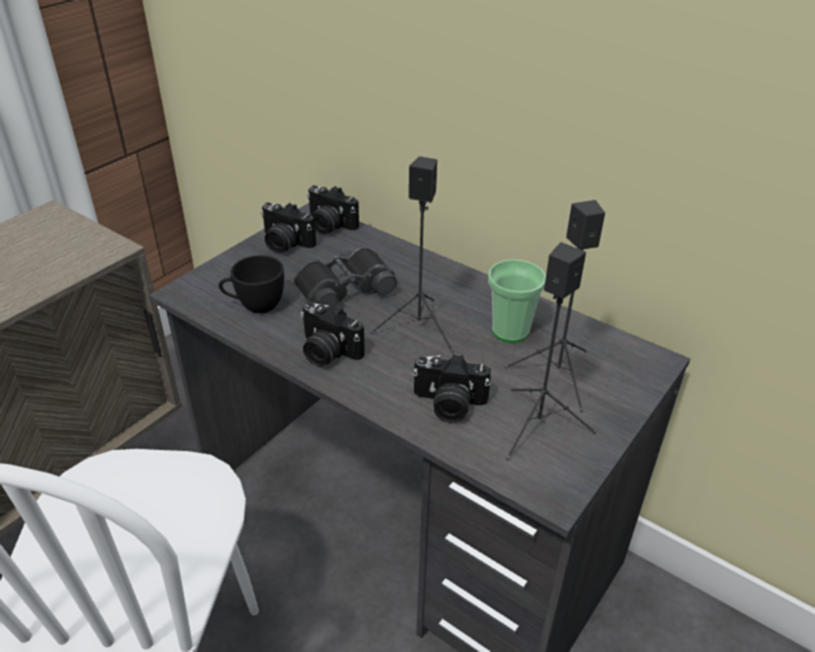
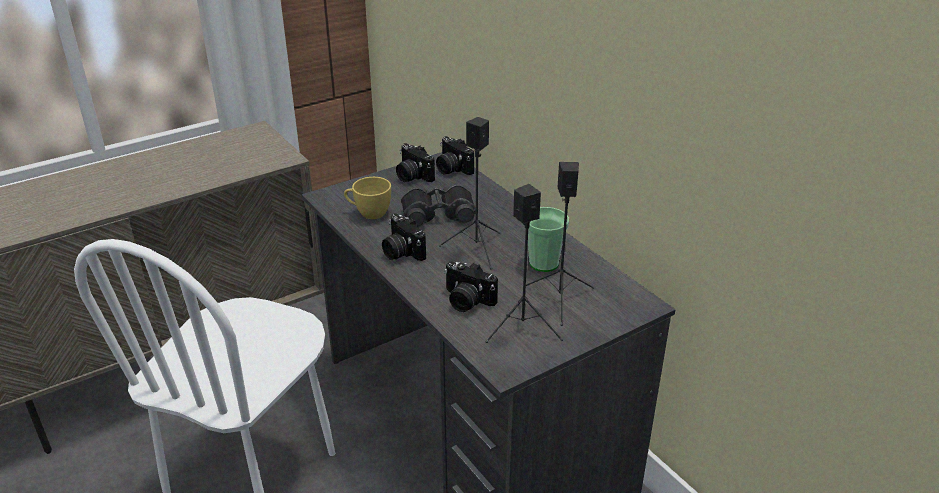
camera: 20 degrees right, 5 degrees down
black cup [219,255,284,313] -> yellow cup [344,177,391,219]

